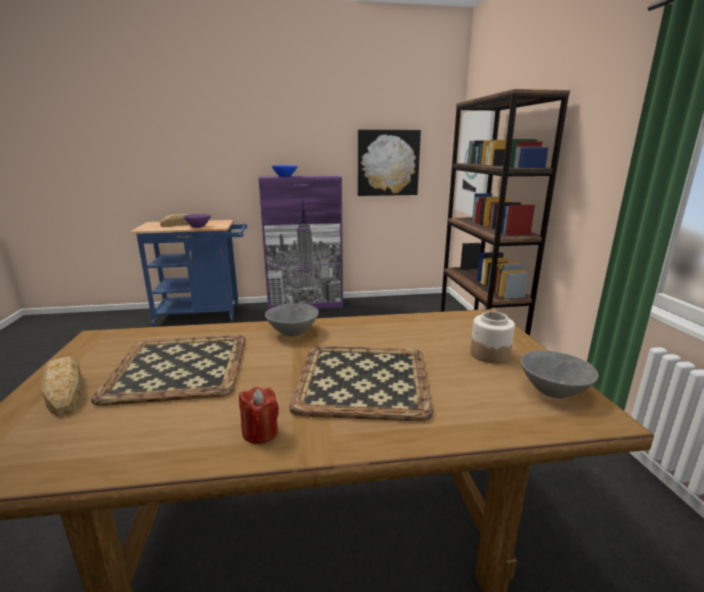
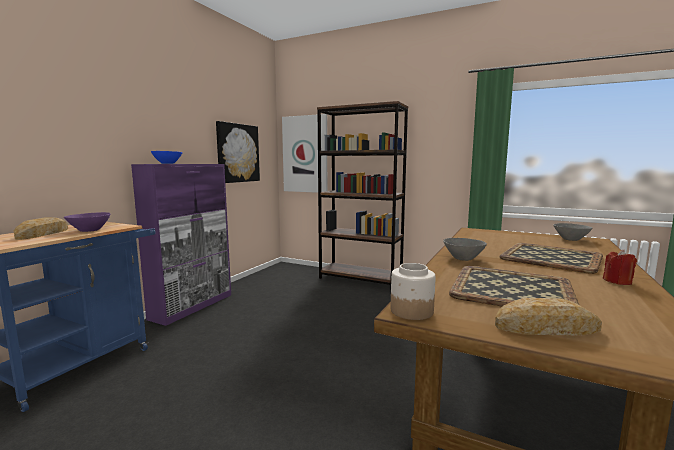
camera: 55 degrees left, 10 degrees down
jar [470,311,515,364] -> jar moved to [391,263,436,320]

